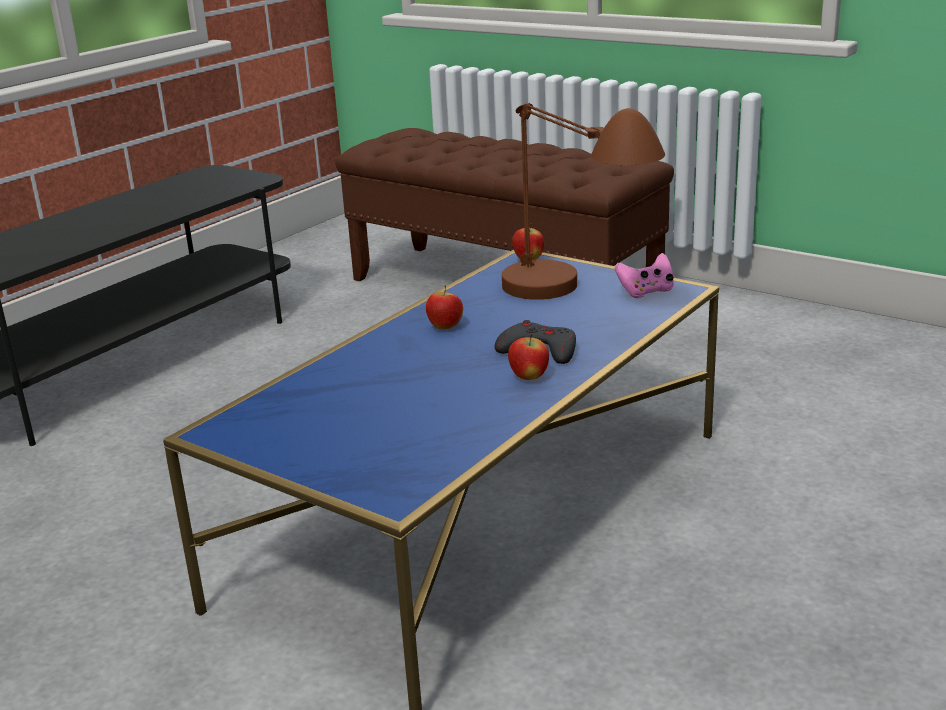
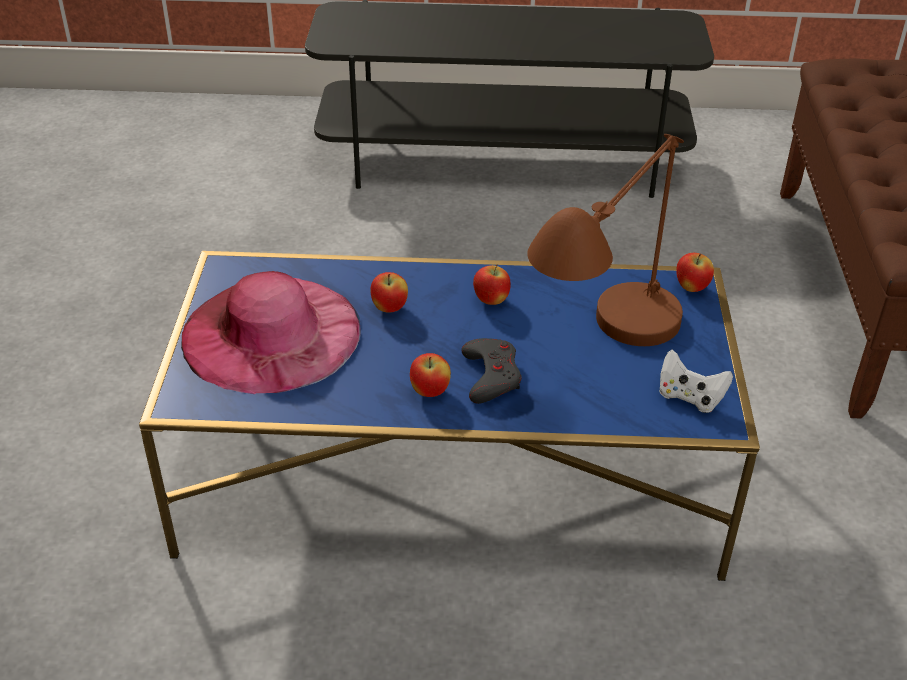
camera: 55 degrees right, 15 degrees up
pink game controller [614,253,674,298] -> white game controller [659,350,733,413]
none -> pink hat [181,271,361,394]
none -> apple [370,272,408,312]

